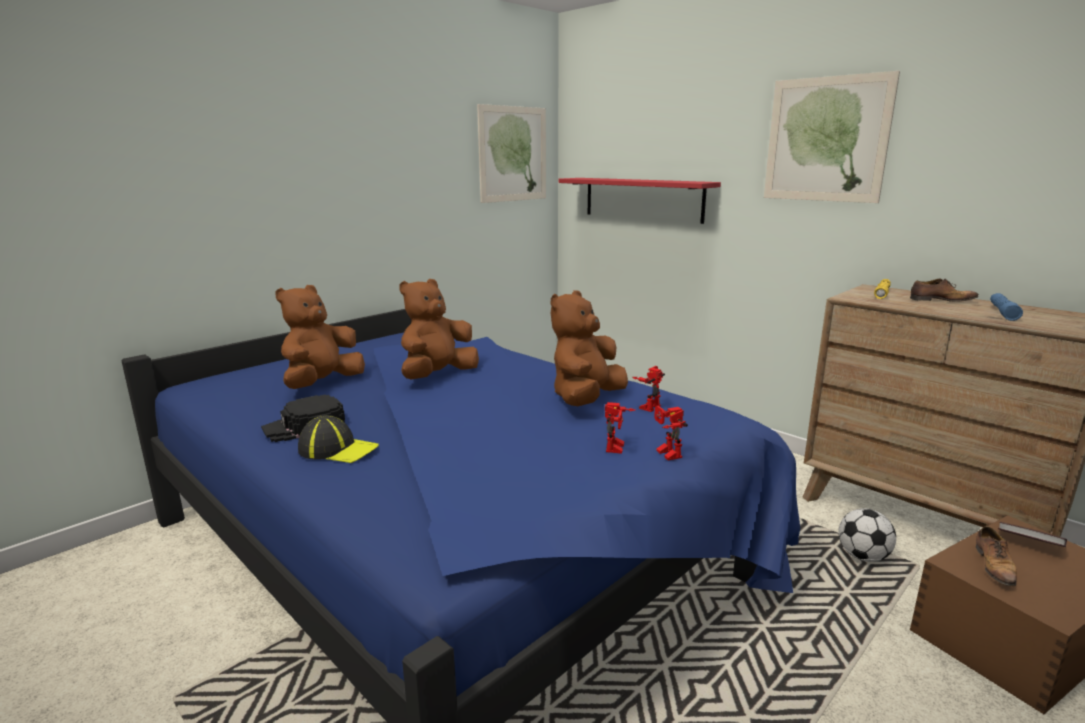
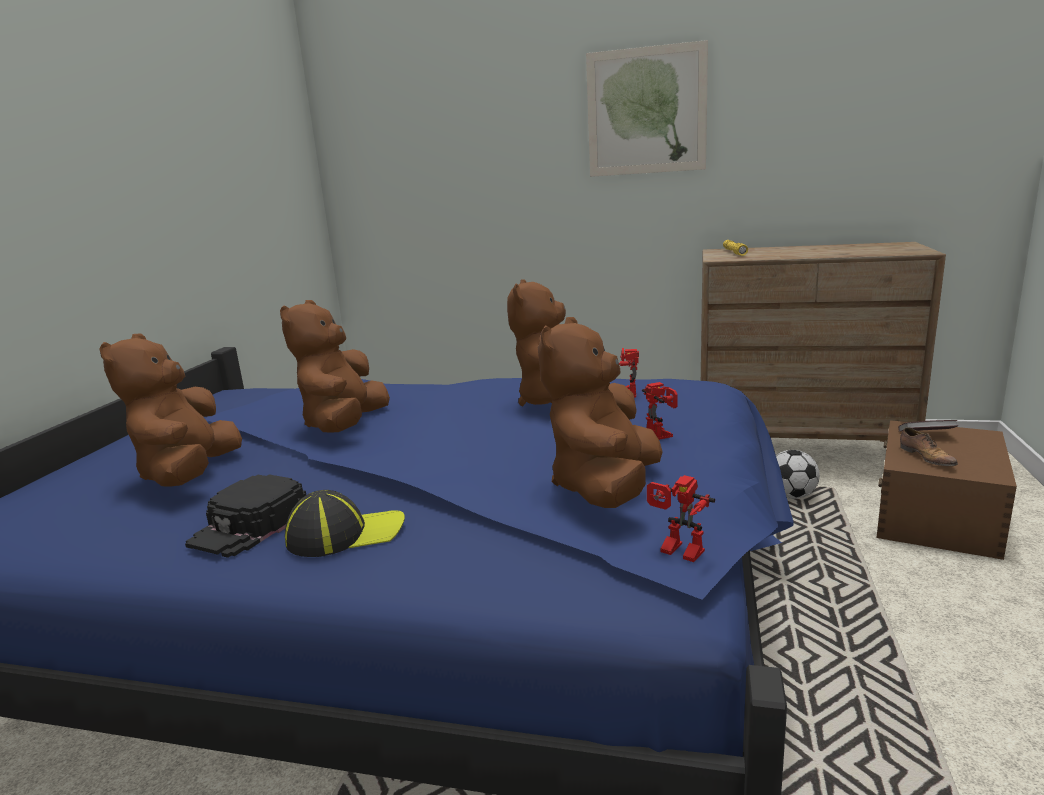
camera: 30 degrees left, 0 degrees up
picture [477,104,546,203] -> none
red shelf [559,178,721,224] -> none
toy robot [654,406,688,460] -> toy robot moved to [647,475,715,562]
shoe [910,279,979,302] -> none
blue flashlight [990,293,1023,321] -> none
none -> brown plush toy [538,317,662,508]

